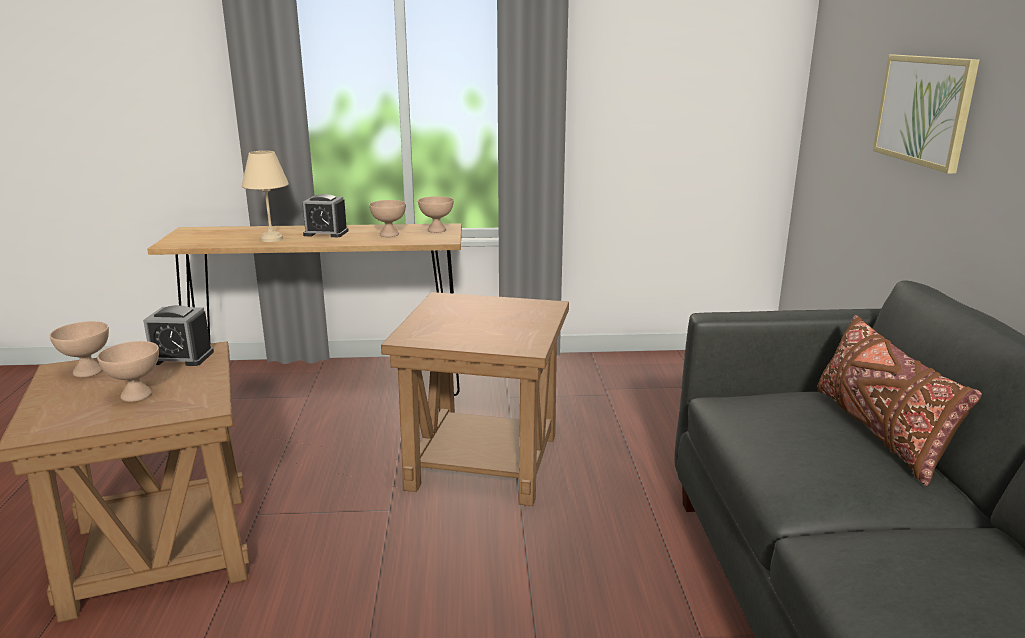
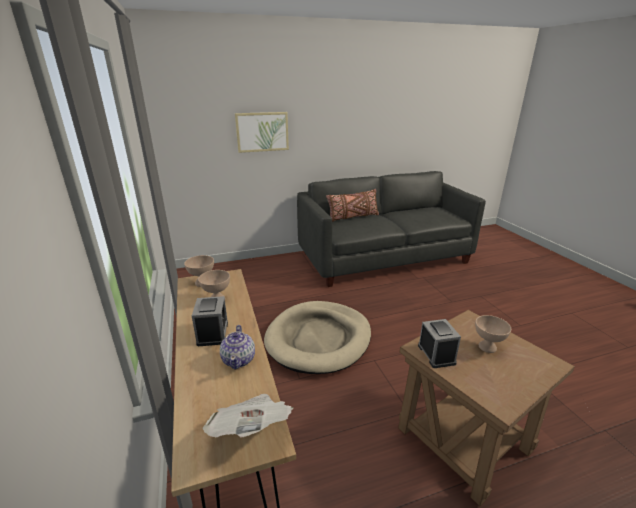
camera: 105 degrees left, 5 degrees up
beige bowl [49,321,109,377] -> none
beige table lamp [242,151,289,242] -> teapot [220,325,255,370]
brown side table [381,292,569,506] -> beige dog bed [264,301,371,374]
none -> newspaper [203,394,293,438]

